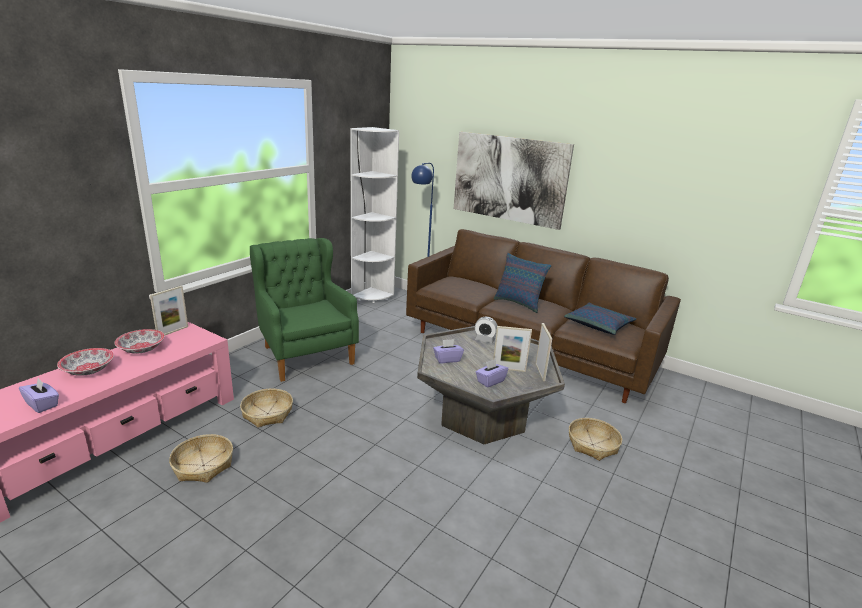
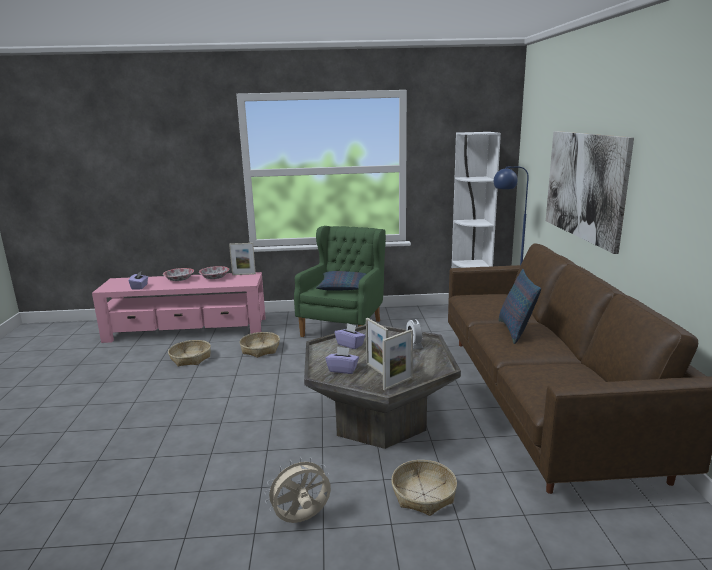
camera: 55 degrees right, 5 degrees down
blue pillow [564,303,636,335] -> blue pillow moved to [316,271,366,291]
none -> beige fan [264,457,331,523]

